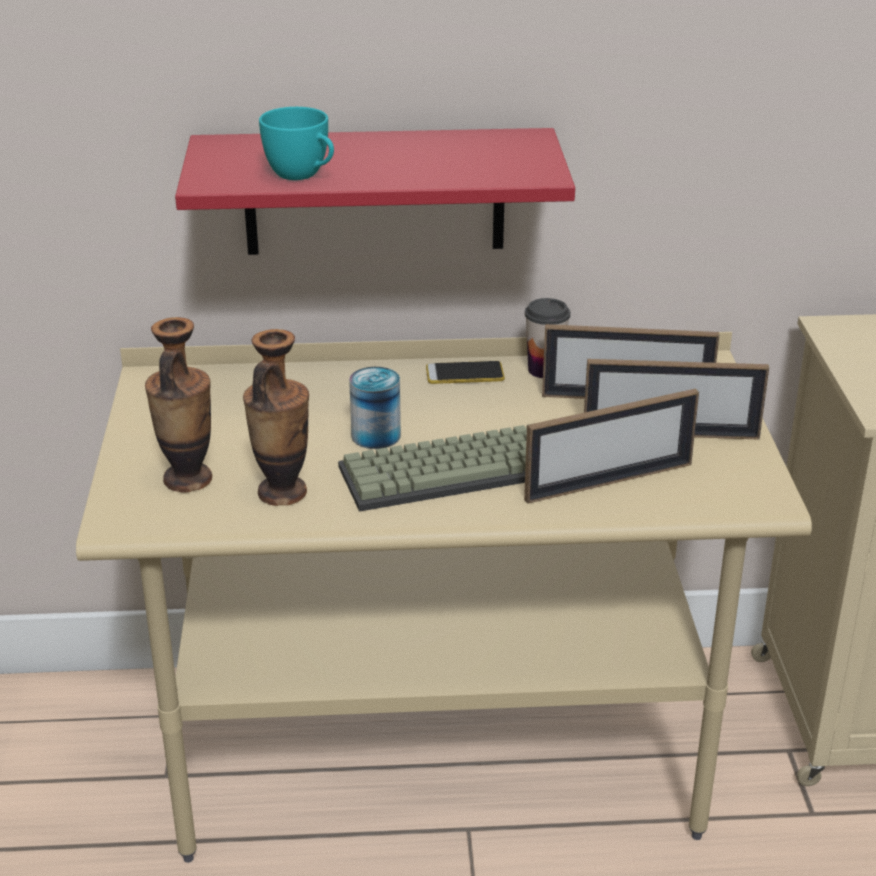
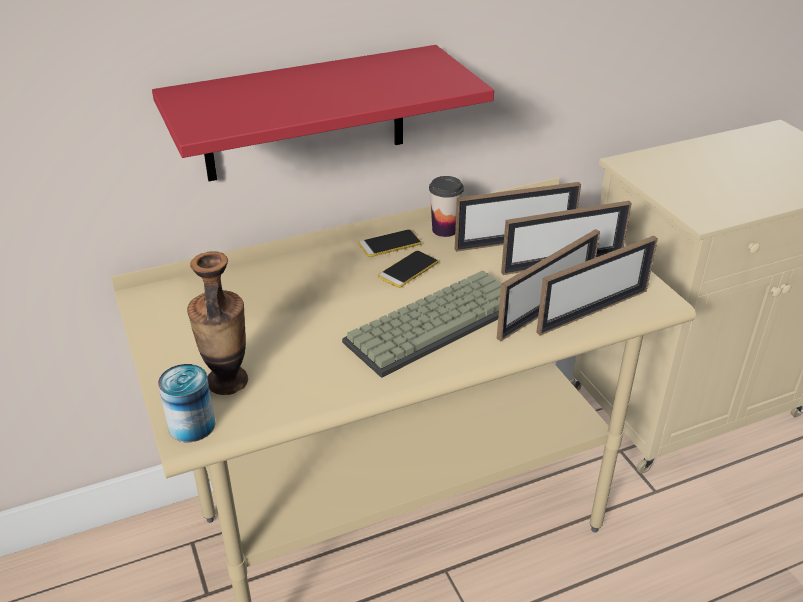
camera: 20 degrees left, 5 degrees up
vase [243,329,309,506] -> none
turquoise cup [259,107,334,180] -> none
can [349,367,401,449] -> can moved to [158,364,215,442]
none -> phone [378,251,438,288]
none -> picture frame [536,236,658,336]

